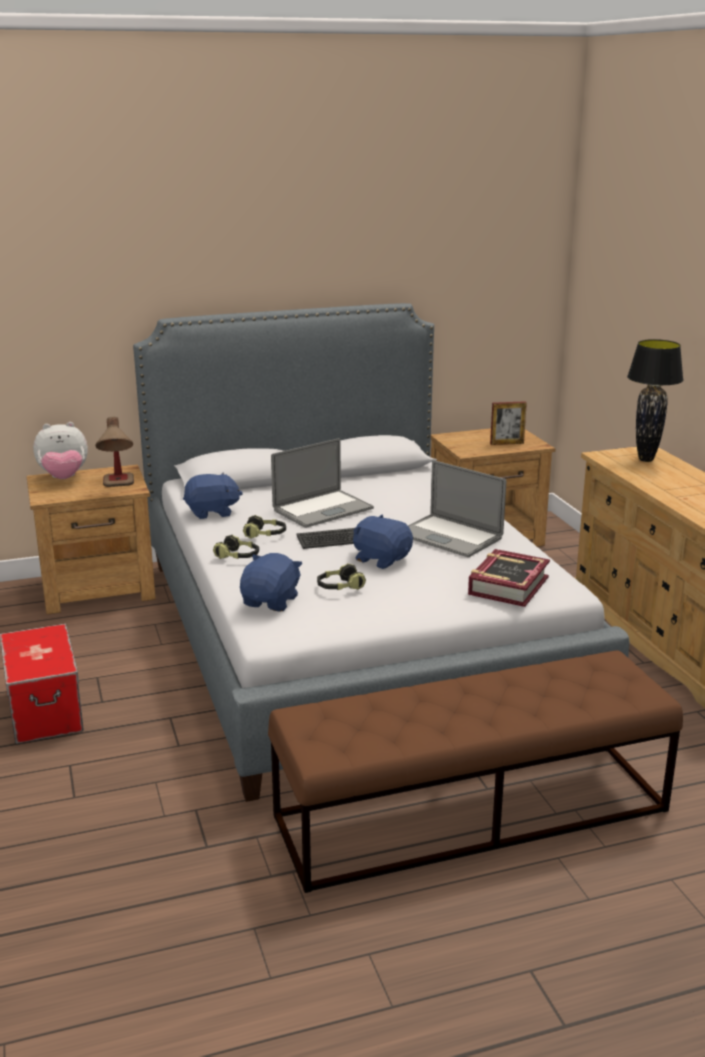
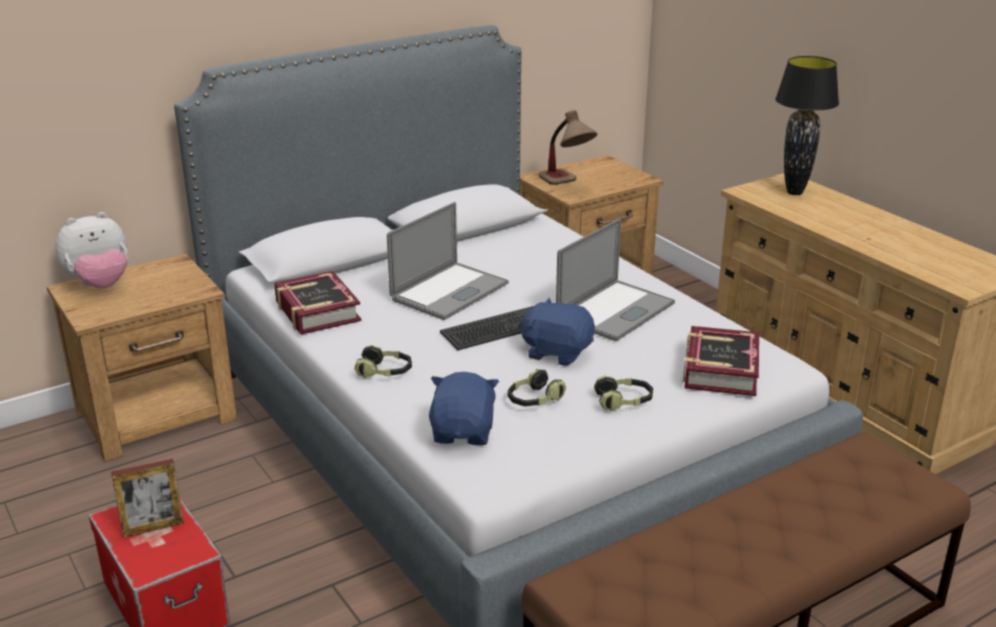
camera: 15 degrees left, 5 degrees up
table lamp [95,417,134,487] -> table lamp moved to [539,110,597,185]
blue plush toy [183,472,243,519] -> book [274,271,361,335]
headphones [243,515,286,538] -> headphones moved to [594,376,653,411]
laptop [408,460,506,557] -> laptop turned 75 degrees counterclockwise [556,218,675,341]
picture frame [490,401,527,445] -> picture frame moved to [111,459,184,538]

